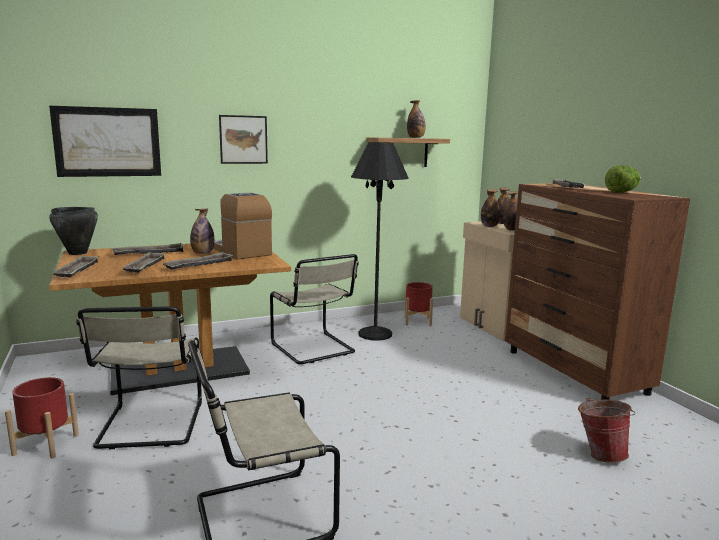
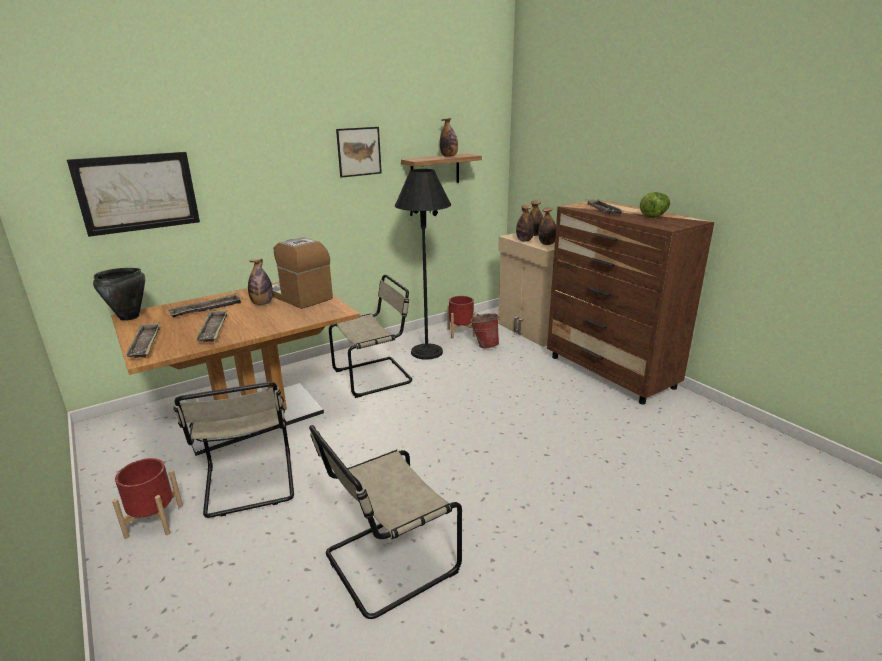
camera: 10 degrees left, 10 degrees up
tray [162,252,234,270] -> none
picture [219,115,268,164] -> picture moved to [336,127,382,178]
beige chair [270,254,359,364] -> beige chair turned 75 degrees counterclockwise [329,274,412,398]
bucket [578,398,635,463] -> bucket moved to [470,313,501,348]

